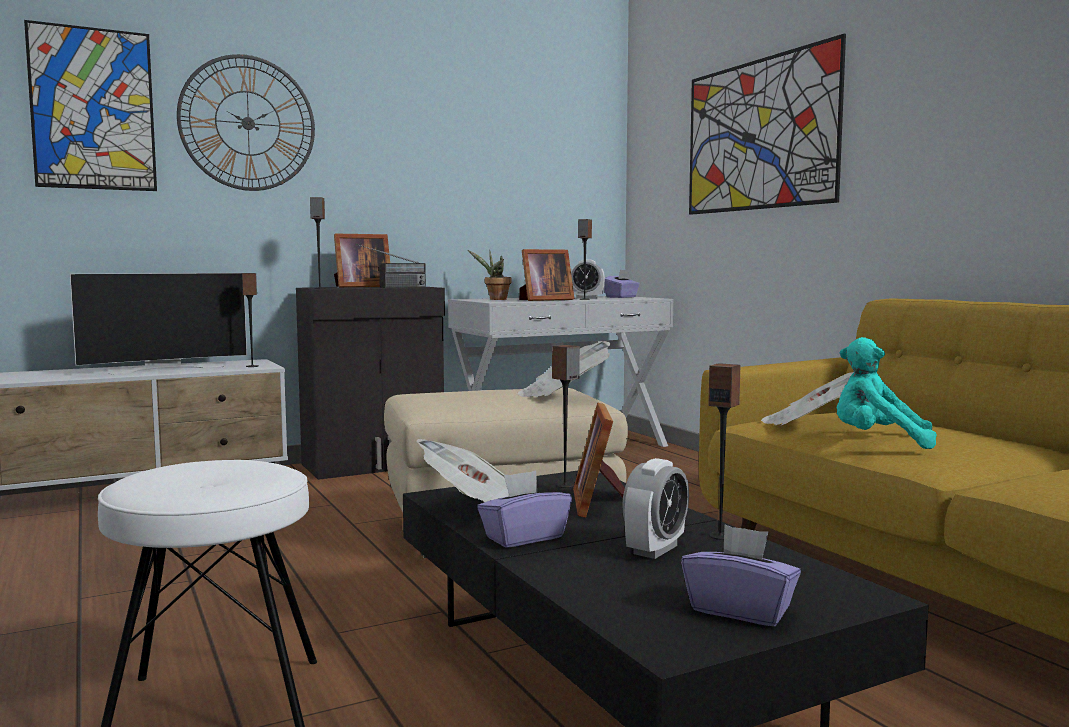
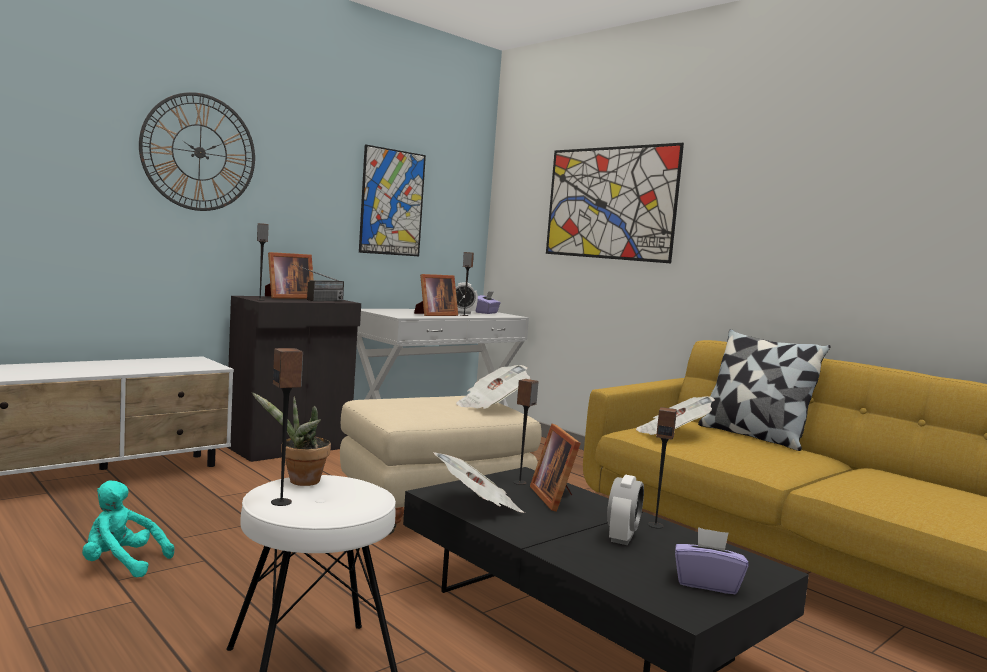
camera: 15 degrees left, 0 degrees up
picture [24,20,157,191] -> picture moved to [359,144,426,256]
television [70,273,247,374] -> none
speaker [242,273,259,367] -> speaker moved to [271,348,303,506]
potted plant [468,250,512,300] -> potted plant moved to [252,392,331,486]
purple tissue box [477,470,572,548] -> none
turquoise plush toy [837,337,937,449] -> turquoise plush toy moved to [82,480,174,577]
none -> pillow [698,329,831,451]

